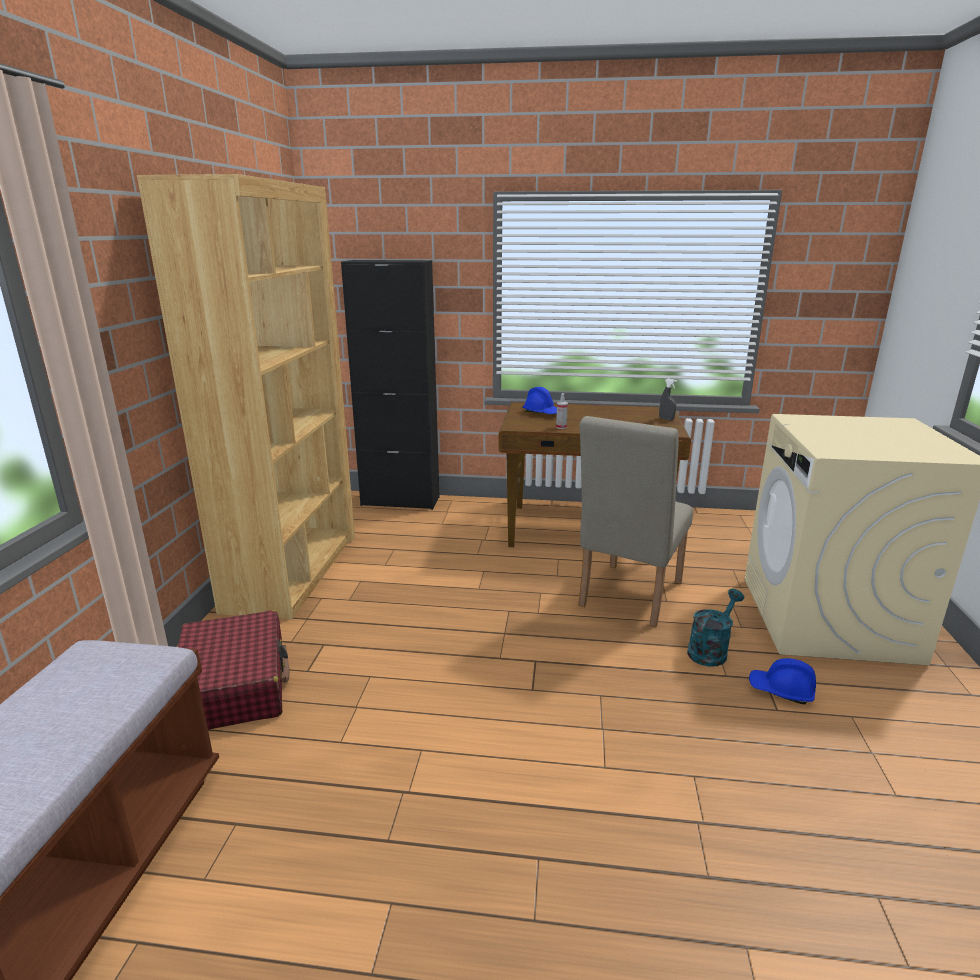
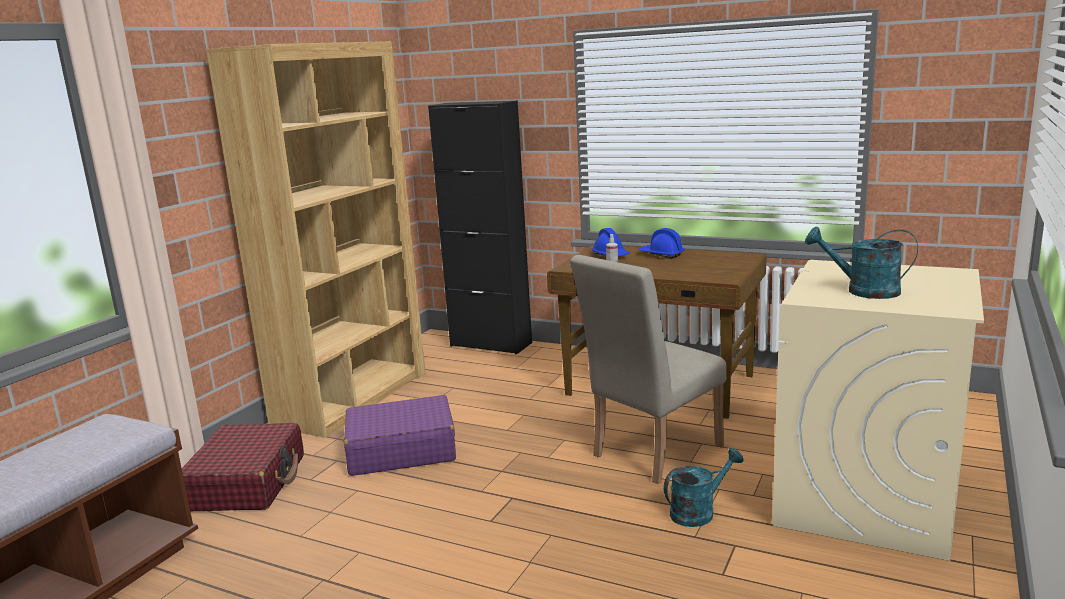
camera: 20 degrees right, 5 degrees down
grey spray bottle [659,379,677,420] -> none
blue hard hat [749,658,816,704] -> blue hard hat moved to [639,228,685,259]
none -> purple suitcase [344,395,456,476]
none -> turquoise watering can [805,226,918,299]

